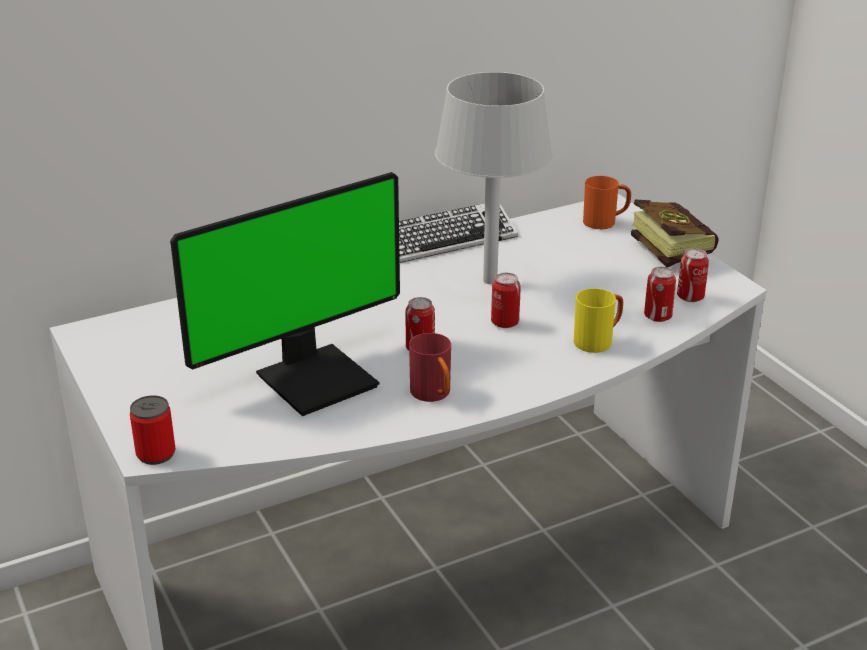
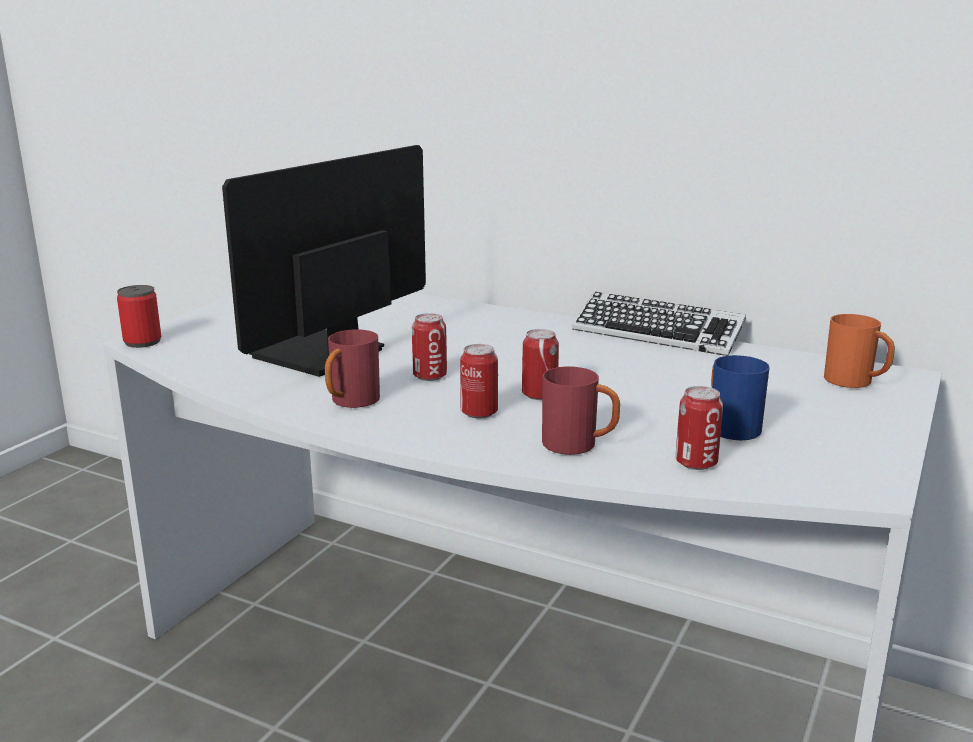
camera: 55 degrees right, 10 degrees down
monitor [170,172,400,416] -> monitor turned 105 degrees clockwise [222,145,426,377]
grey table lamp [435,72,553,284] -> none
yellow mug [574,288,623,353] -> red mug [542,366,620,455]
book [631,200,718,268] -> none
can [677,248,709,302] -> can moved to [460,344,498,418]
none -> blue mug [711,355,770,440]

